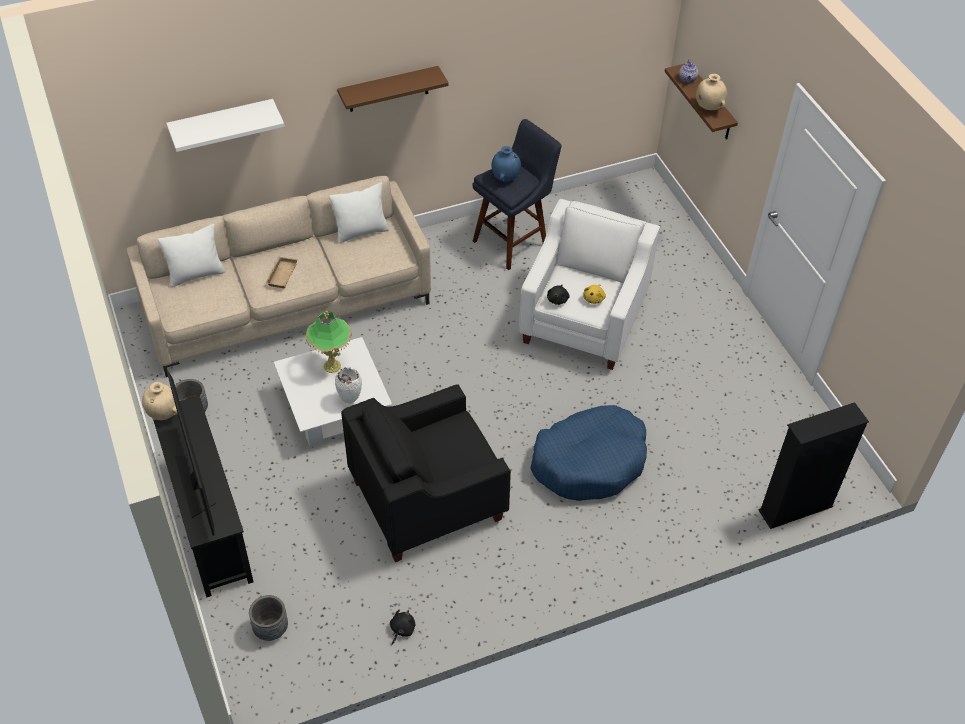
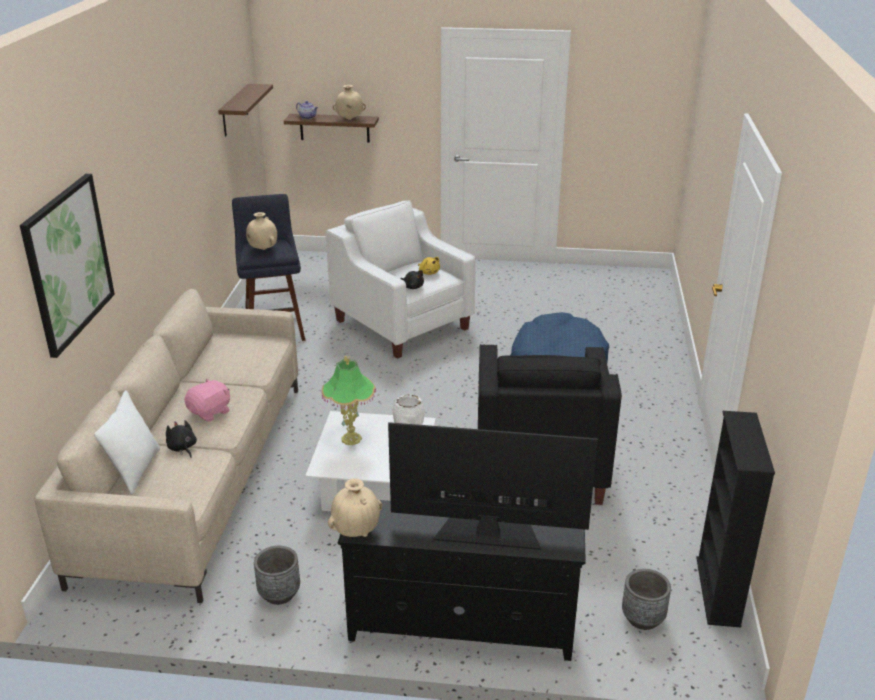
camera: 60 degrees left, 20 degrees down
white shelf [166,99,285,152] -> picture [20,174,115,358]
beige tray [266,257,298,288] -> pink plush toy [185,378,230,422]
white pillow [329,183,389,243] -> none
brown shelf [337,66,449,112] -> brown shelf moved to [218,84,273,136]
black plush toy [390,609,416,645] -> black plush toy moved to [166,420,197,458]
blue vase [492,146,521,182] -> beige vase [246,212,277,250]
black bookcase [758,402,869,529] -> black bookcase moved to [696,411,775,627]

